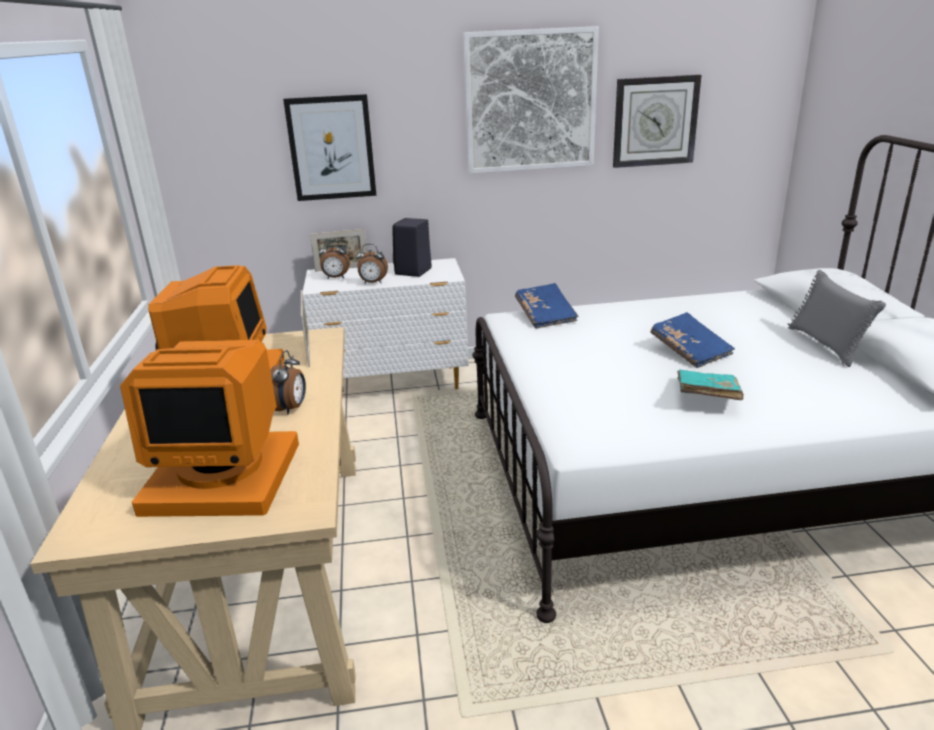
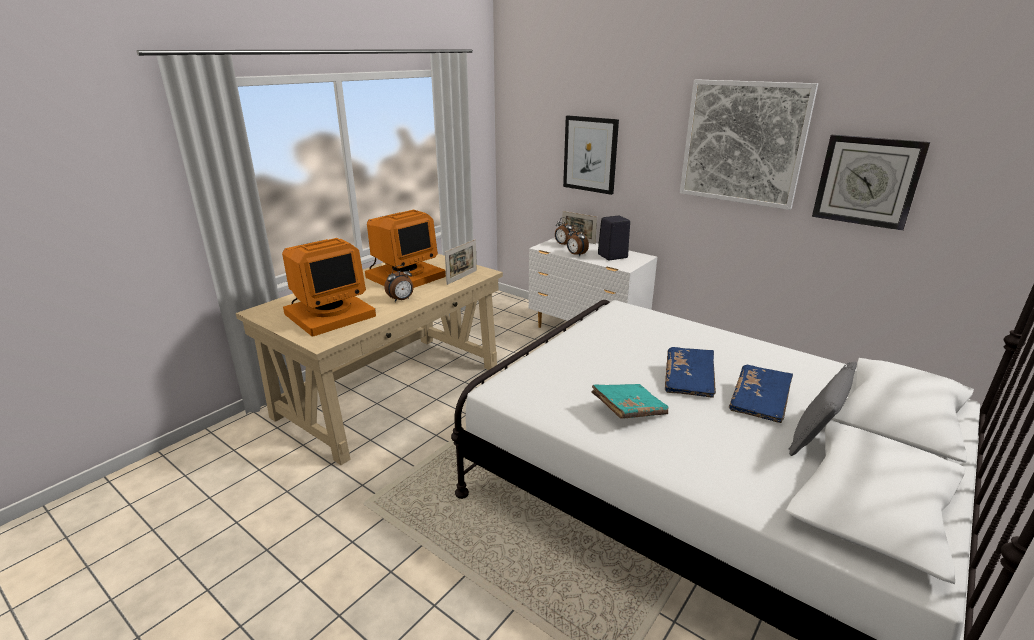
camera: 45 degrees right, 0 degrees up
monitor [120,340,299,517] -> monitor turned 90 degrees counterclockwise [282,238,376,336]
blue book [515,283,578,329] -> blue book moved to [729,365,793,423]

